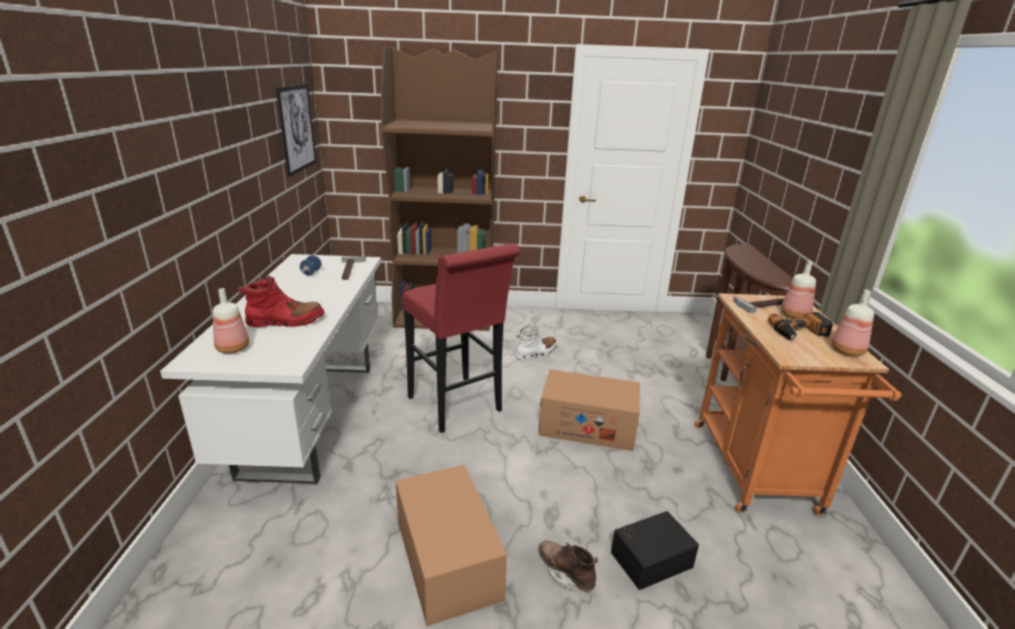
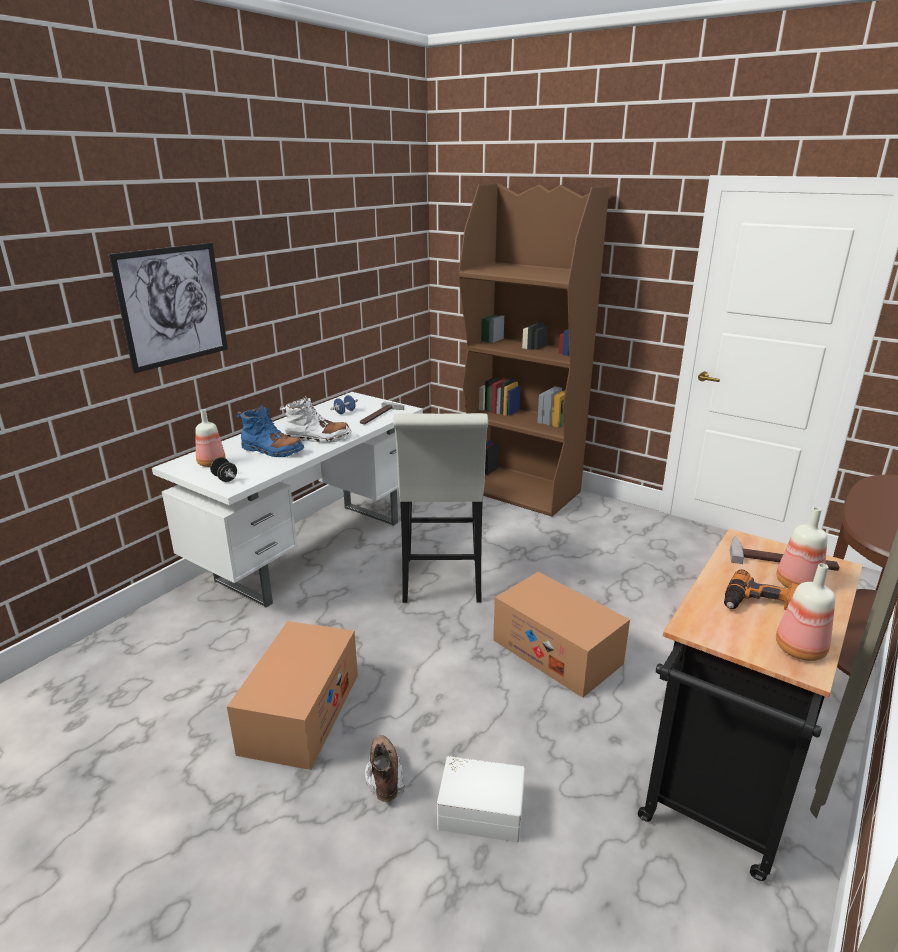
camera: 35 degrees right, 0 degrees up
red boot [237,275,325,327] -> blue boot [236,405,304,457]
picture [276,84,317,177] -> picture moved to [109,243,228,373]
red stool [402,243,520,433] -> white stool [393,413,488,603]
white boot [515,324,557,361] -> white boot moved to [279,396,351,443]
black storage box [611,511,699,590] -> white storage box [437,756,525,842]
orange cart [695,293,901,515] -> black cart [638,529,863,881]
none -> black dumbbell [210,457,237,482]

